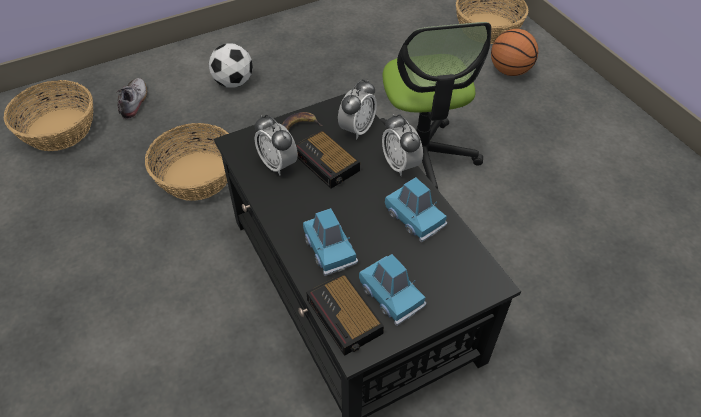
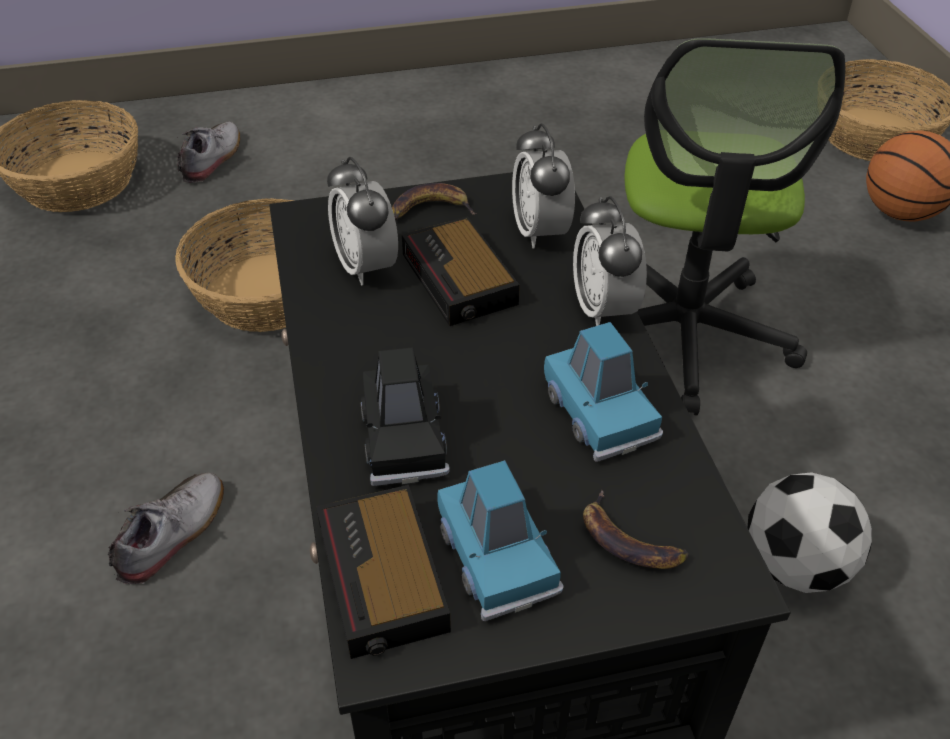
camera: 15 degrees right, 5 degrees down
football [208,43,253,88] -> football moved to [748,472,872,593]
blue toy car [303,208,358,276] -> black toy car [361,347,450,486]
alarm clock [338,79,377,139] -> alarm clock turned 120 degrees clockwise [512,123,575,249]
none -> shoe [108,472,224,584]
none -> banana [583,490,688,569]

